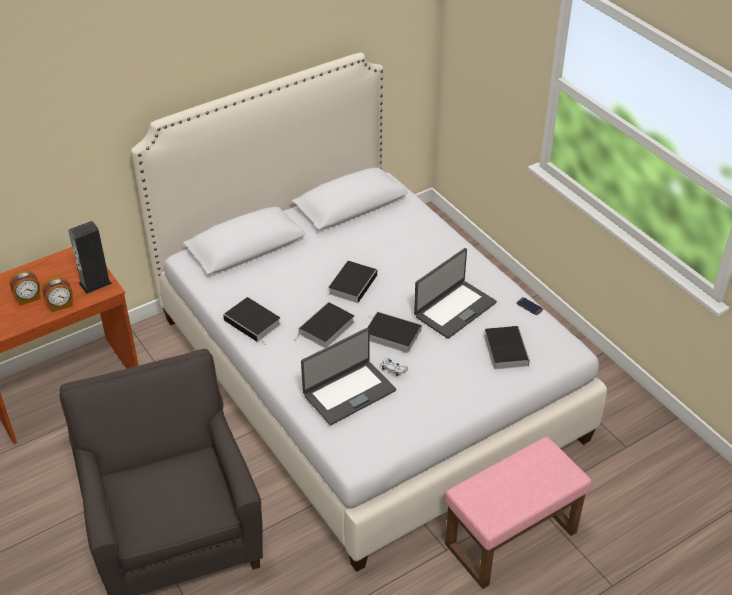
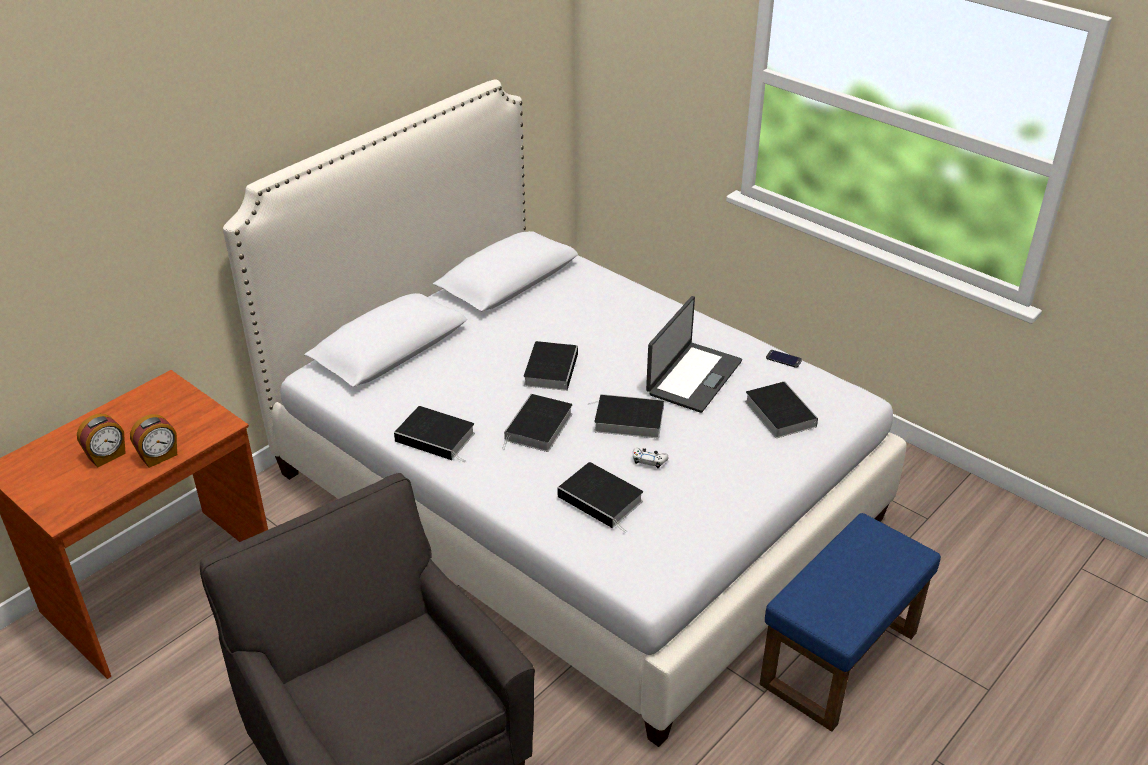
camera: 15 degrees left, 5 degrees down
speaker [68,221,112,294] -> none
laptop [301,328,396,425] -> book [558,462,643,533]
pink ottoman [445,437,592,589] -> blue ottoman [759,513,941,732]

